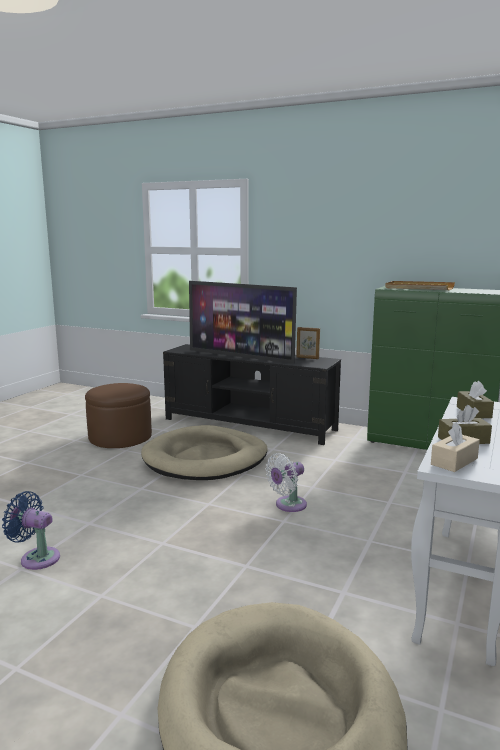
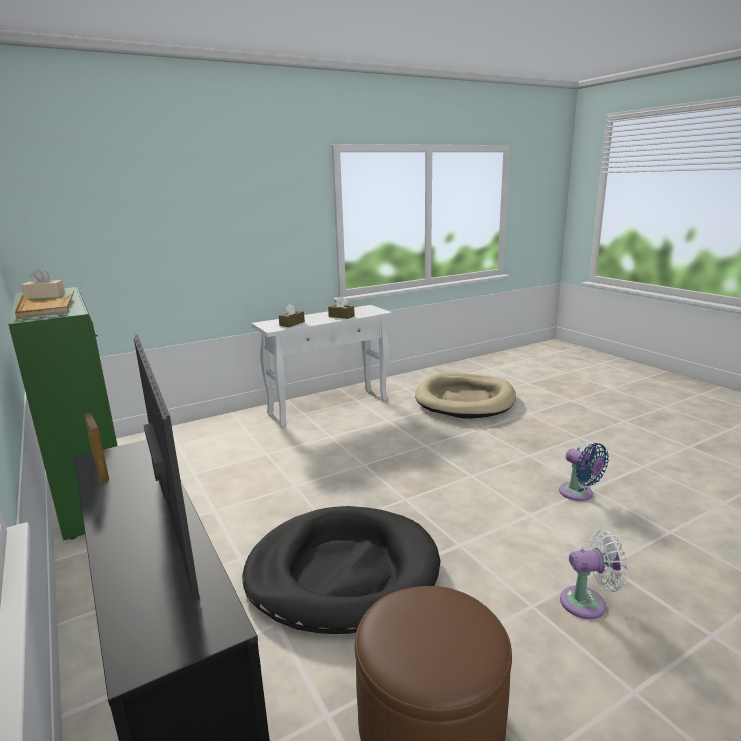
camera: 145 degrees left, 5 degrees up
beige dog bed [141,425,268,480] -> black dog bed [242,506,441,634]
white fan [265,453,307,512] -> white fan moved to [560,529,628,619]
beige tissue box [431,422,480,472] -> beige tissue box moved to [21,269,65,299]

